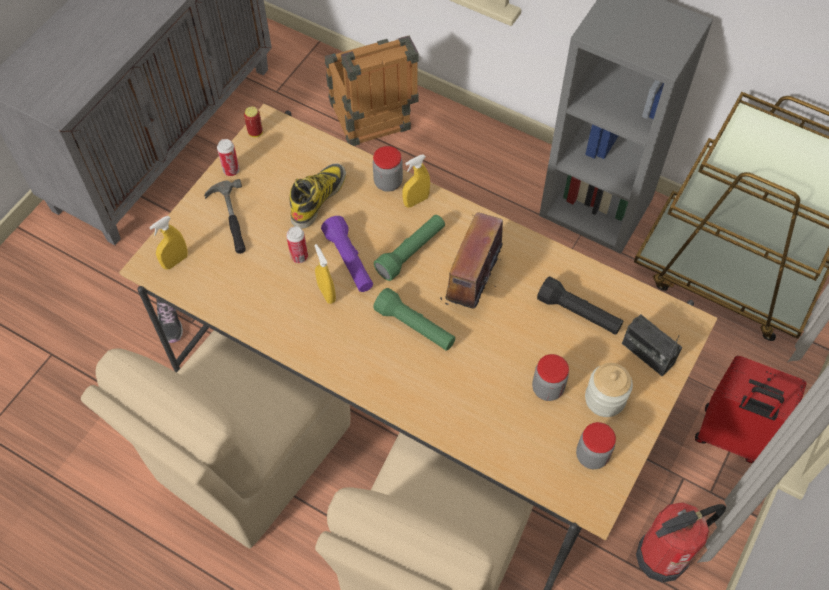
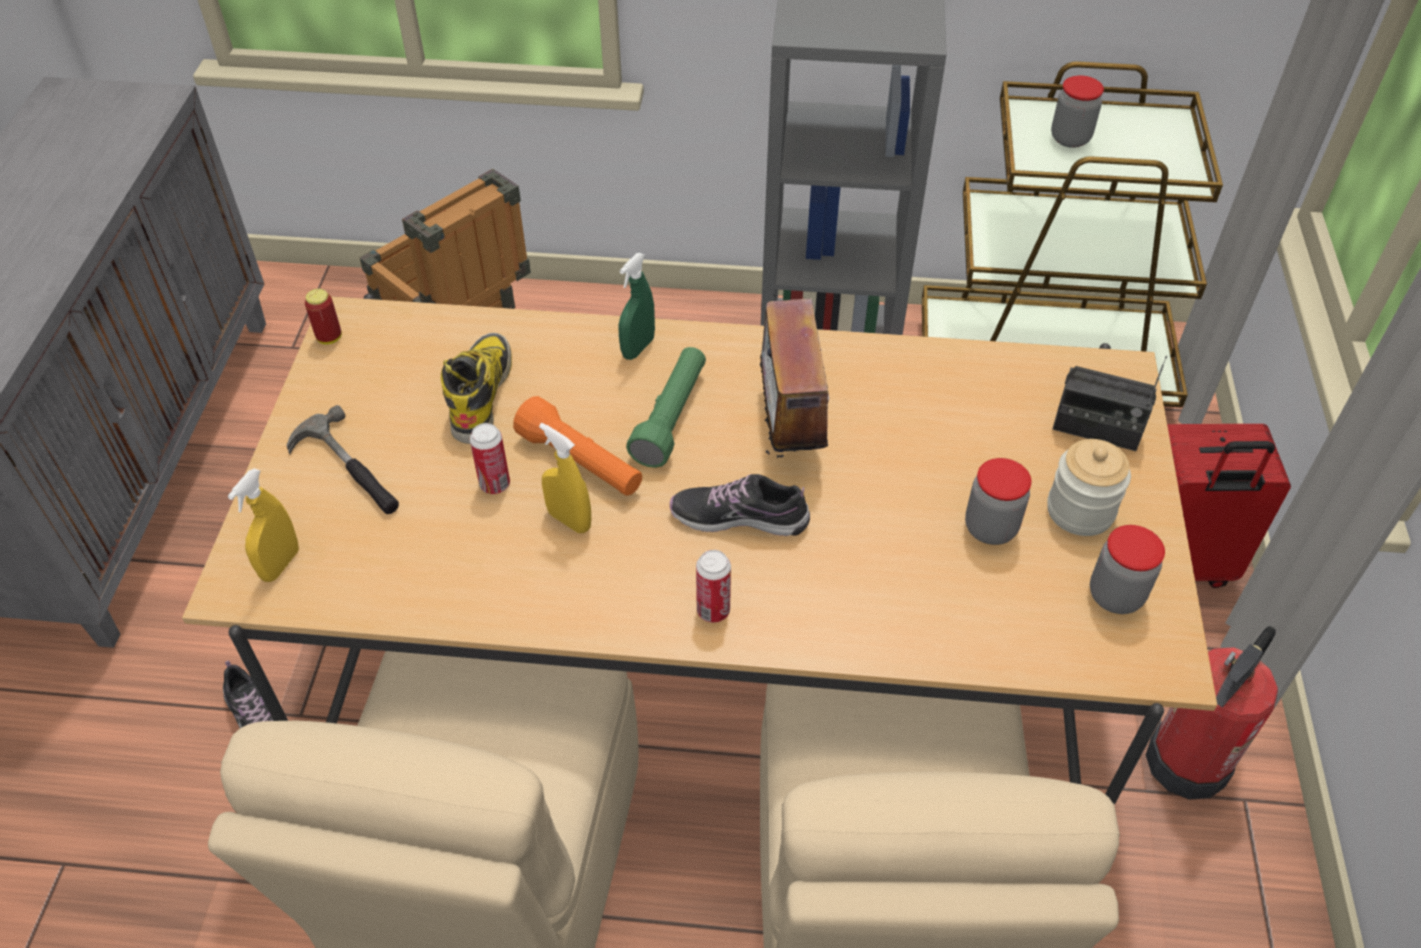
camera: 25 degrees left, 10 degrees down
can [217,139,240,176] -> can moved to [696,550,731,623]
purple flashlight [321,216,373,292] -> orange flashlight [513,396,642,496]
jar [373,146,403,192] -> jar moved to [1051,76,1104,148]
green flashlight [373,288,456,350] -> shoe [670,474,810,536]
yellow spray bottle [402,154,430,208] -> green spray bottle [618,253,655,360]
black flashlight [537,276,623,335] -> none

